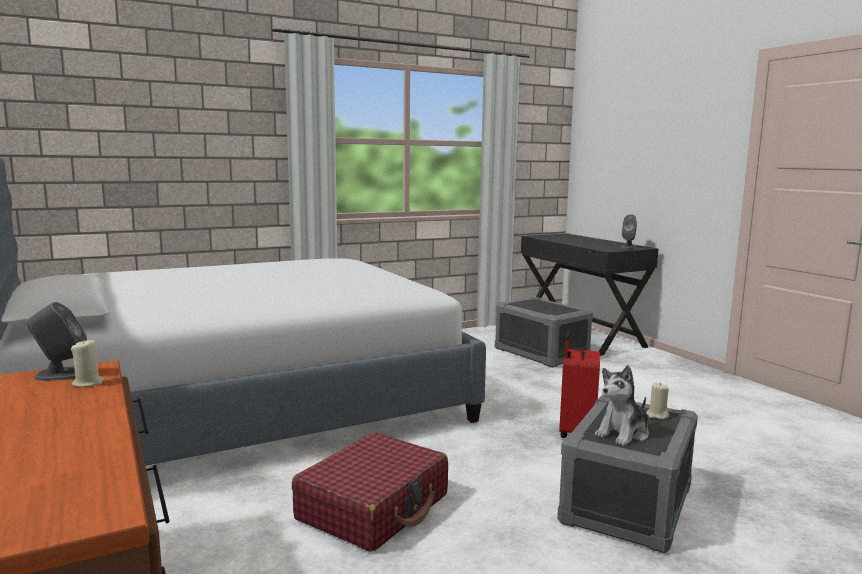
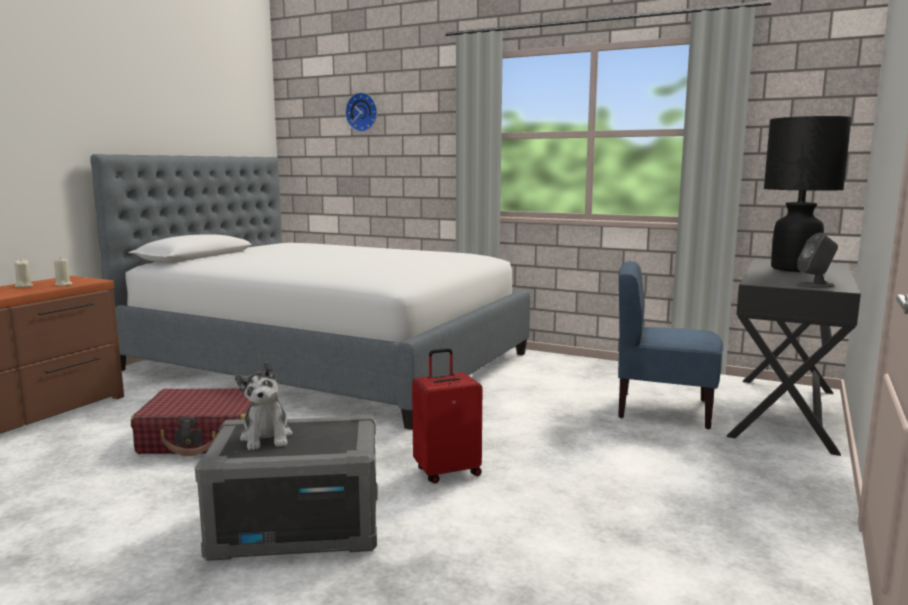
camera: 55 degrees right, 0 degrees up
grey speaker [27,302,87,381] -> none
grey storage box [495,296,593,368] -> blue chair [618,261,723,429]
plush toy [595,365,649,446] -> plush toy turned 120 degrees counterclockwise [235,362,293,450]
beige candle [646,382,669,419] -> beige candle moved to [14,259,33,288]
none -> wall clock [345,92,377,132]
none -> black table lamp [764,116,852,272]

